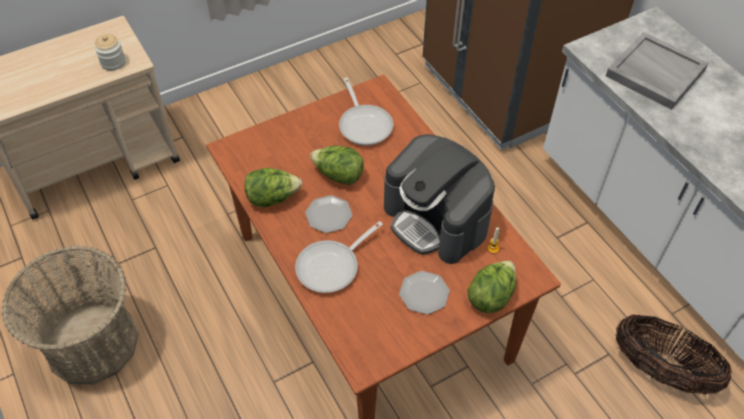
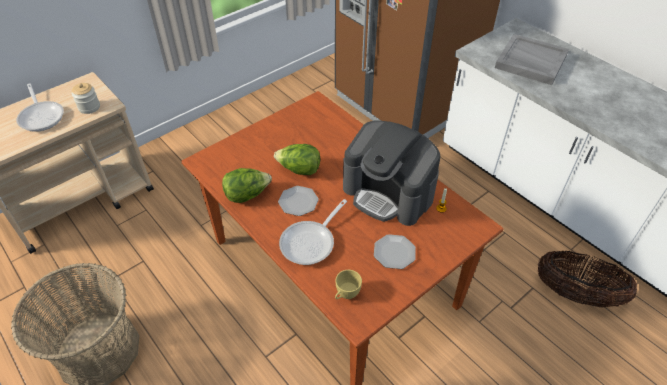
camera: 10 degrees left, 5 degrees down
frying pan [339,77,393,146] -> frying pan moved to [16,83,64,132]
lettuce [468,261,516,313] -> none
none -> yellow cup [335,270,362,299]

